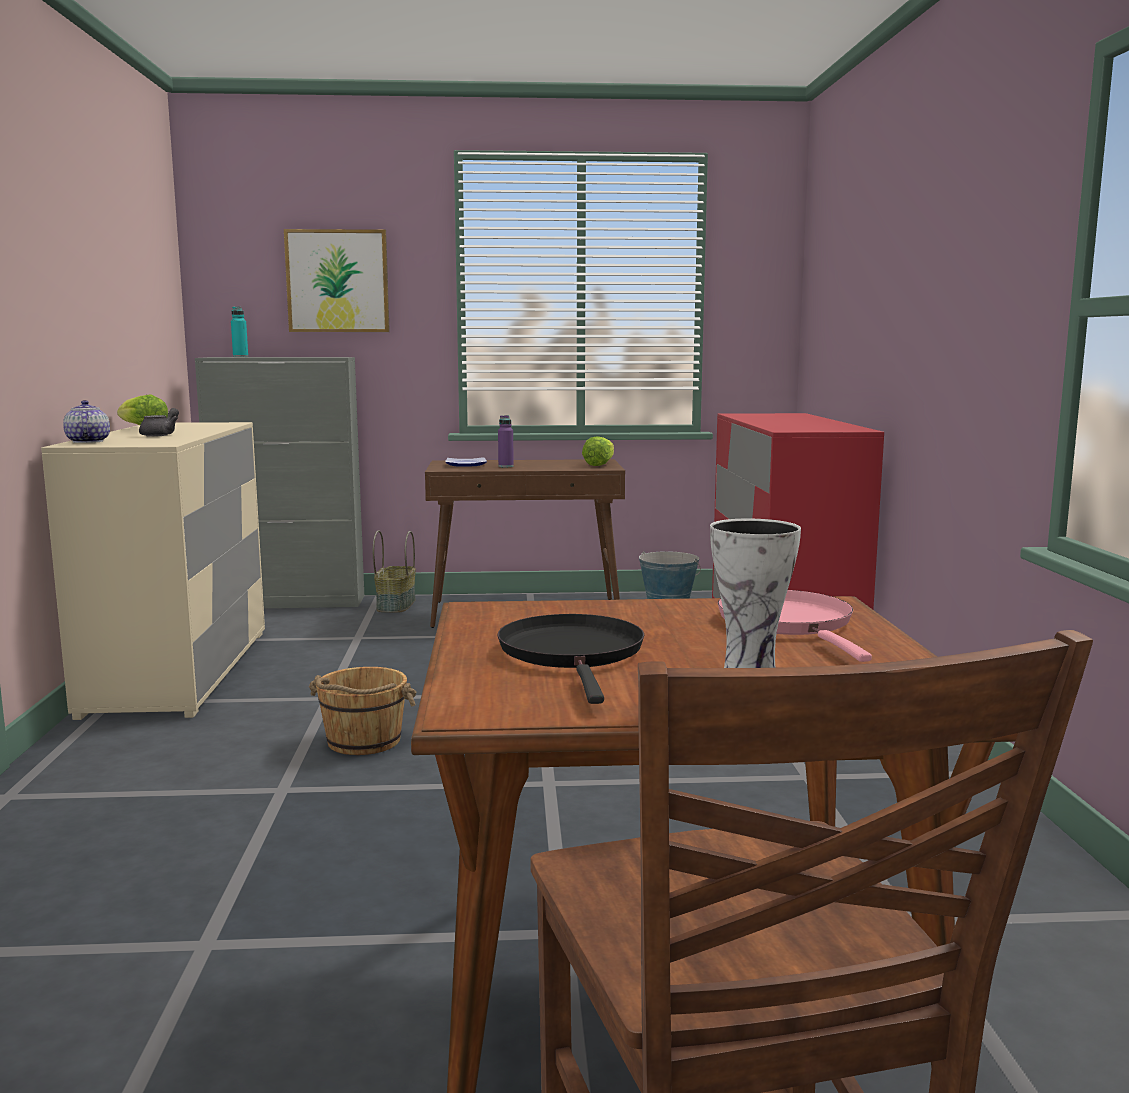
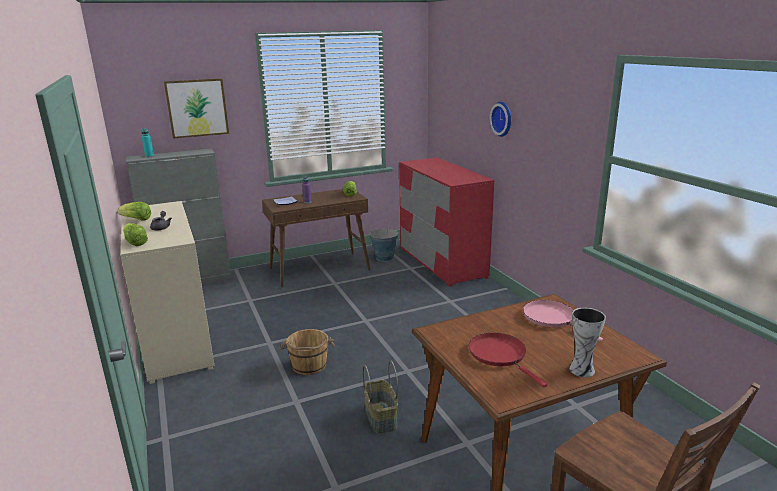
camera: 20 degrees left, 10 degrees up
teapot [63,400,110,443] -> lettuce [123,223,148,246]
basket [373,530,416,613] -> basket moved to [363,360,398,434]
black frying pan [497,614,644,704] -> red frying pan [469,333,547,387]
none -> wall clock [490,102,512,137]

